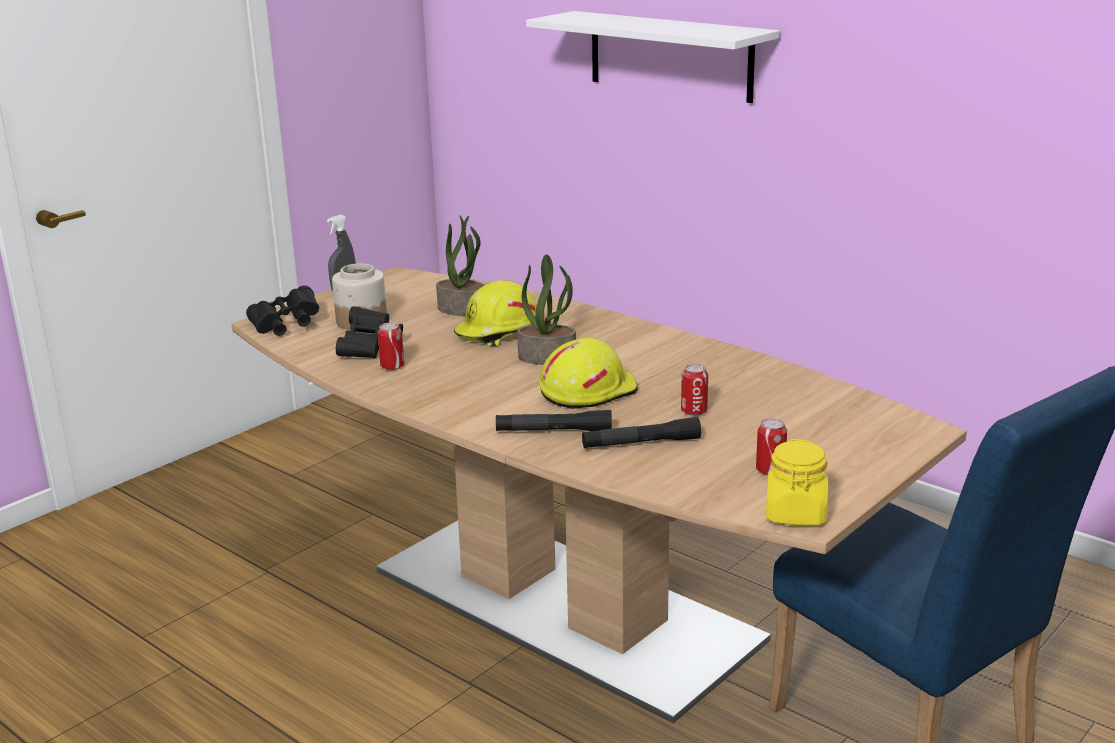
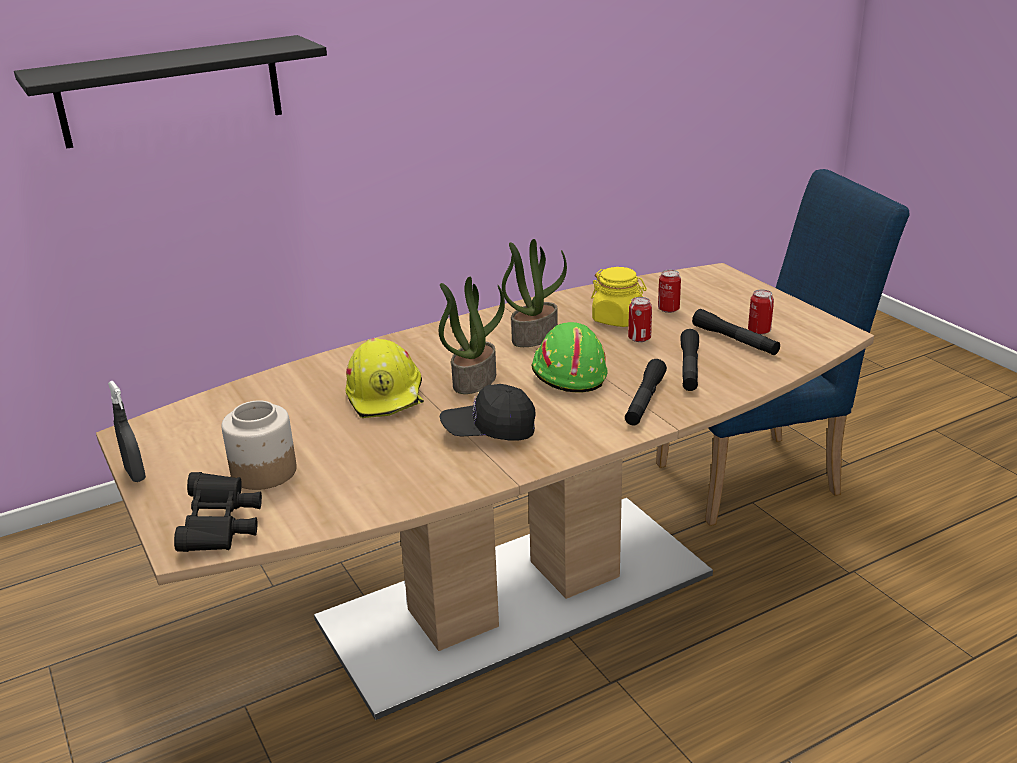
camera: 70 degrees left, 5 degrees up
black binoculars [336,306,403,359] -> none
can [378,323,404,370] -> can moved to [658,270,681,313]
potted plant [436,216,484,316] -> potted plant moved to [502,239,567,347]
white shelf [526,11,780,103] -> black shelf [14,35,327,149]
yellow hard hat [539,338,638,409] -> green hard hat [531,322,608,393]
yellow jar [766,439,828,526] -> yellow jar moved to [591,267,647,327]
none -> black cap [440,384,536,440]
none -> black flashlight [692,309,780,355]

